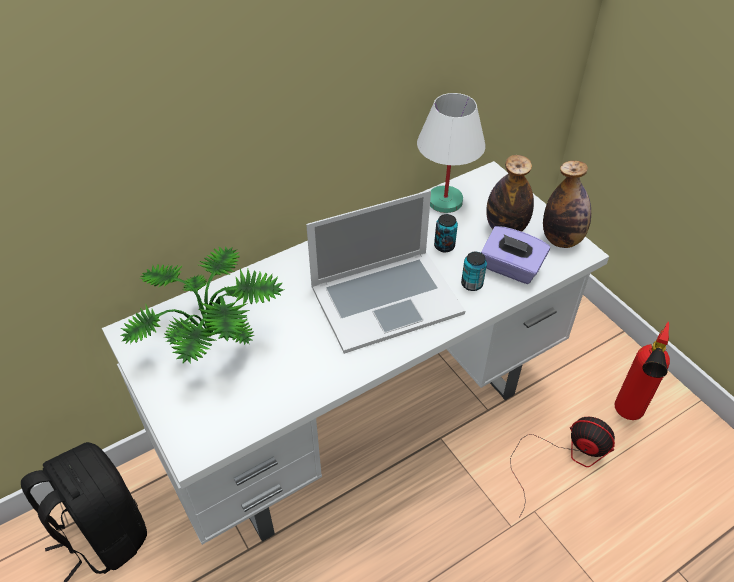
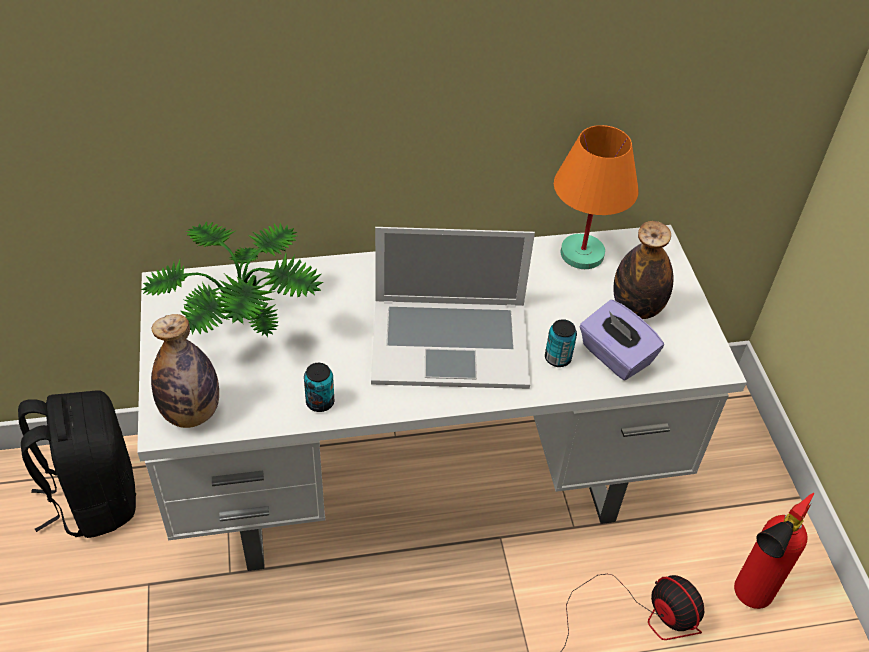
camera: 20 degrees right, 0 degrees up
white table lamp [417,93,485,213] -> orange table lamp [554,125,638,269]
can [434,214,458,252] -> can moved to [304,363,334,412]
bottle [543,161,591,248] -> bottle moved to [151,314,219,428]

